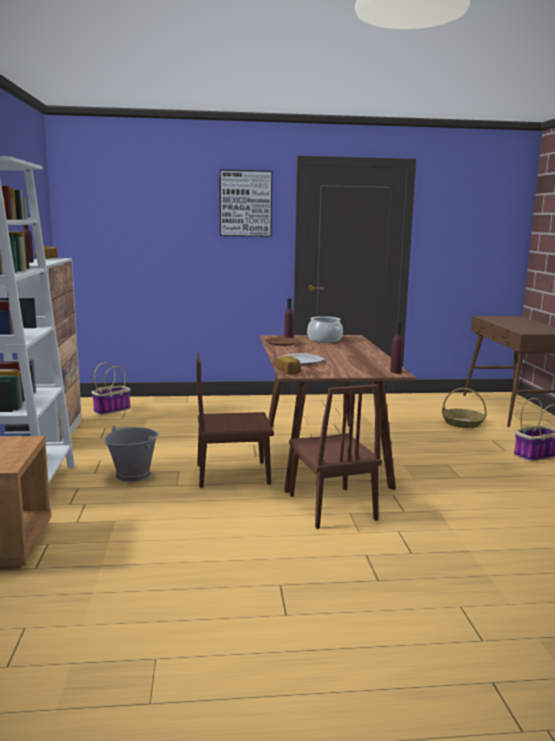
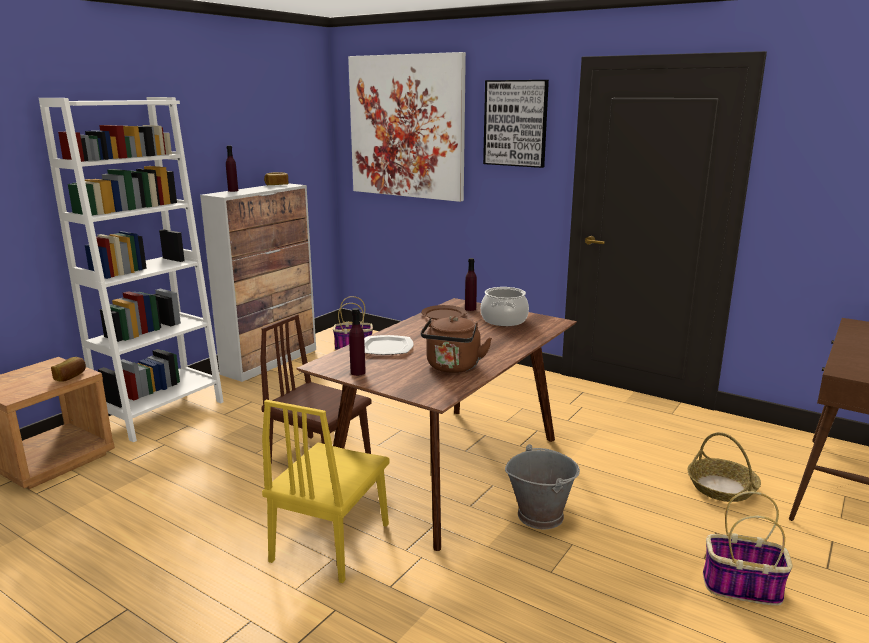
camera: 40 degrees right, 5 degrees up
grey bucket [104,426,159,482] -> grey bucket moved to [505,444,580,530]
bread [277,356,301,375] -> bread moved to [51,357,86,382]
brown chair [289,384,382,529] -> yellow chair [262,400,390,583]
purple bottle [390,322,403,373] -> purple bottle moved to [349,308,366,376]
none -> picture [348,52,466,202]
none -> brown kettle [421,316,492,373]

